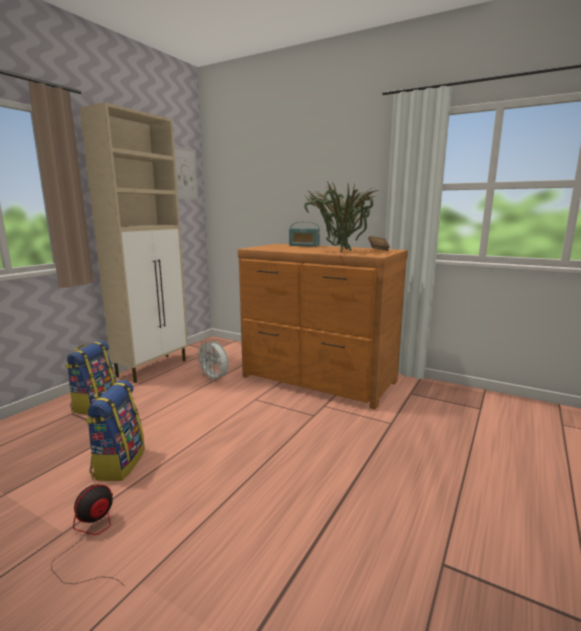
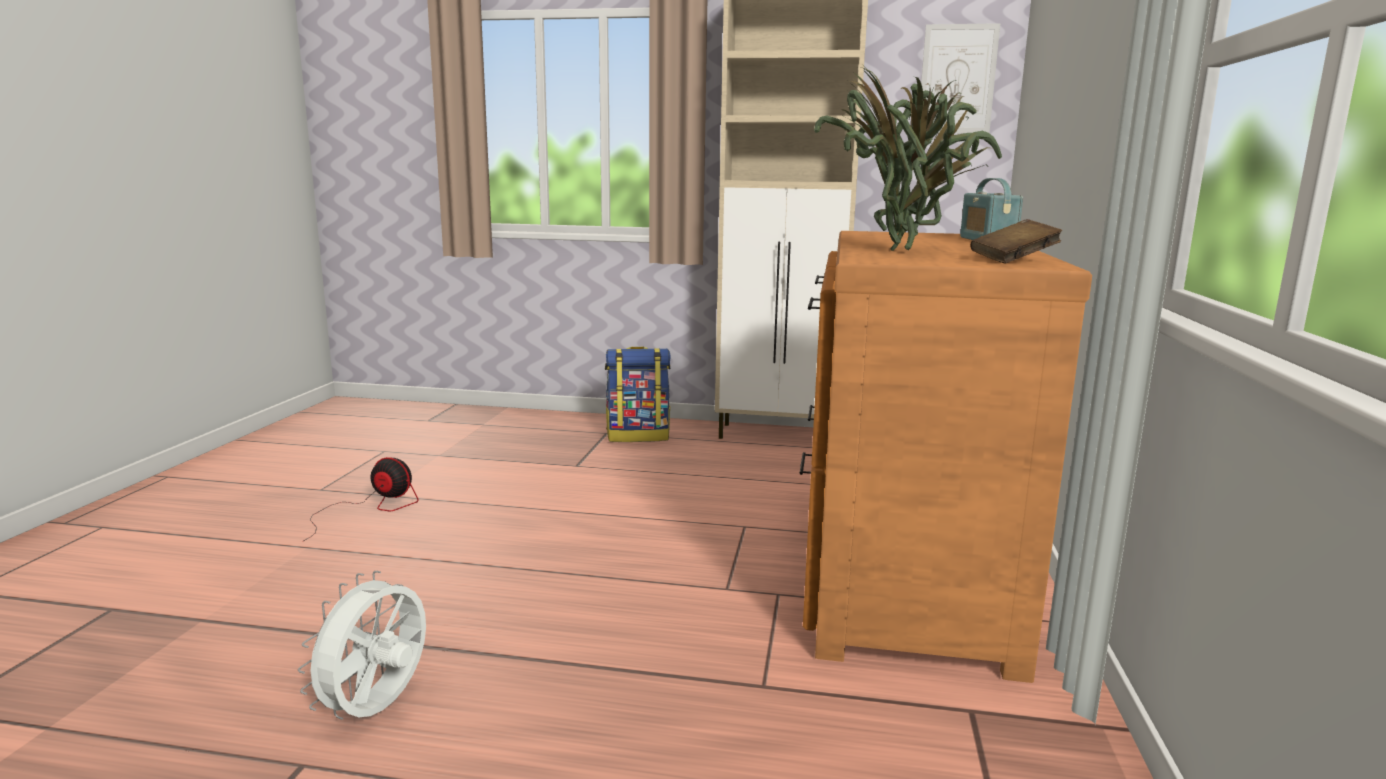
camera: 70 degrees right, 0 degrees up
backpack [85,380,145,481] -> none
white fan [196,340,229,382] -> white fan moved to [298,571,426,720]

